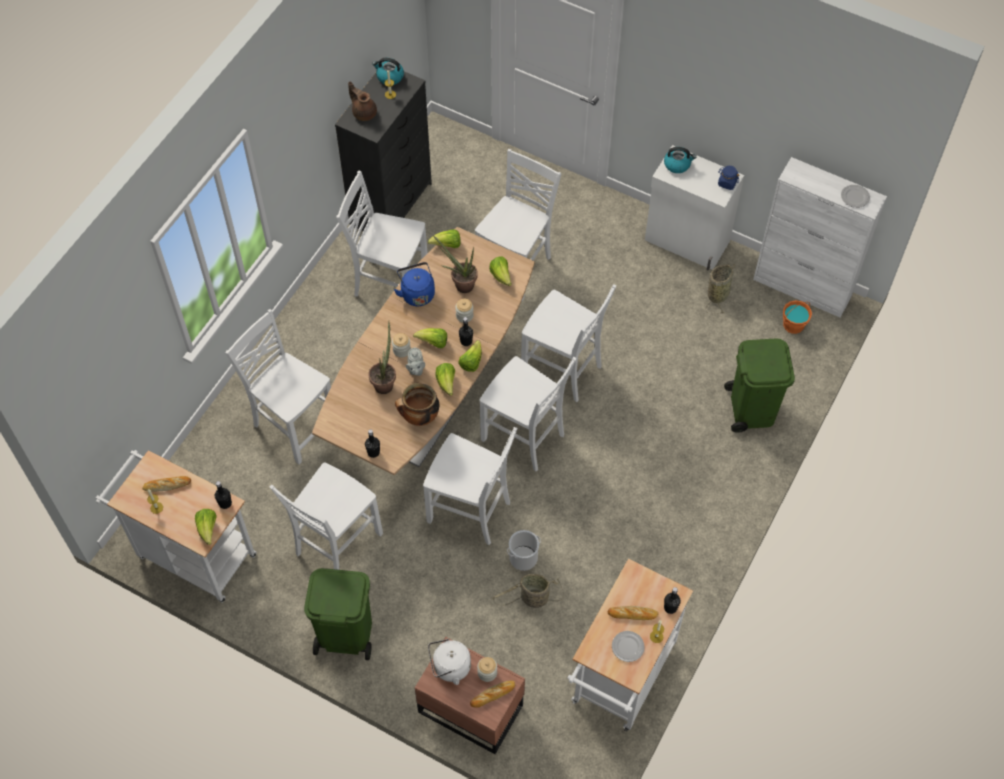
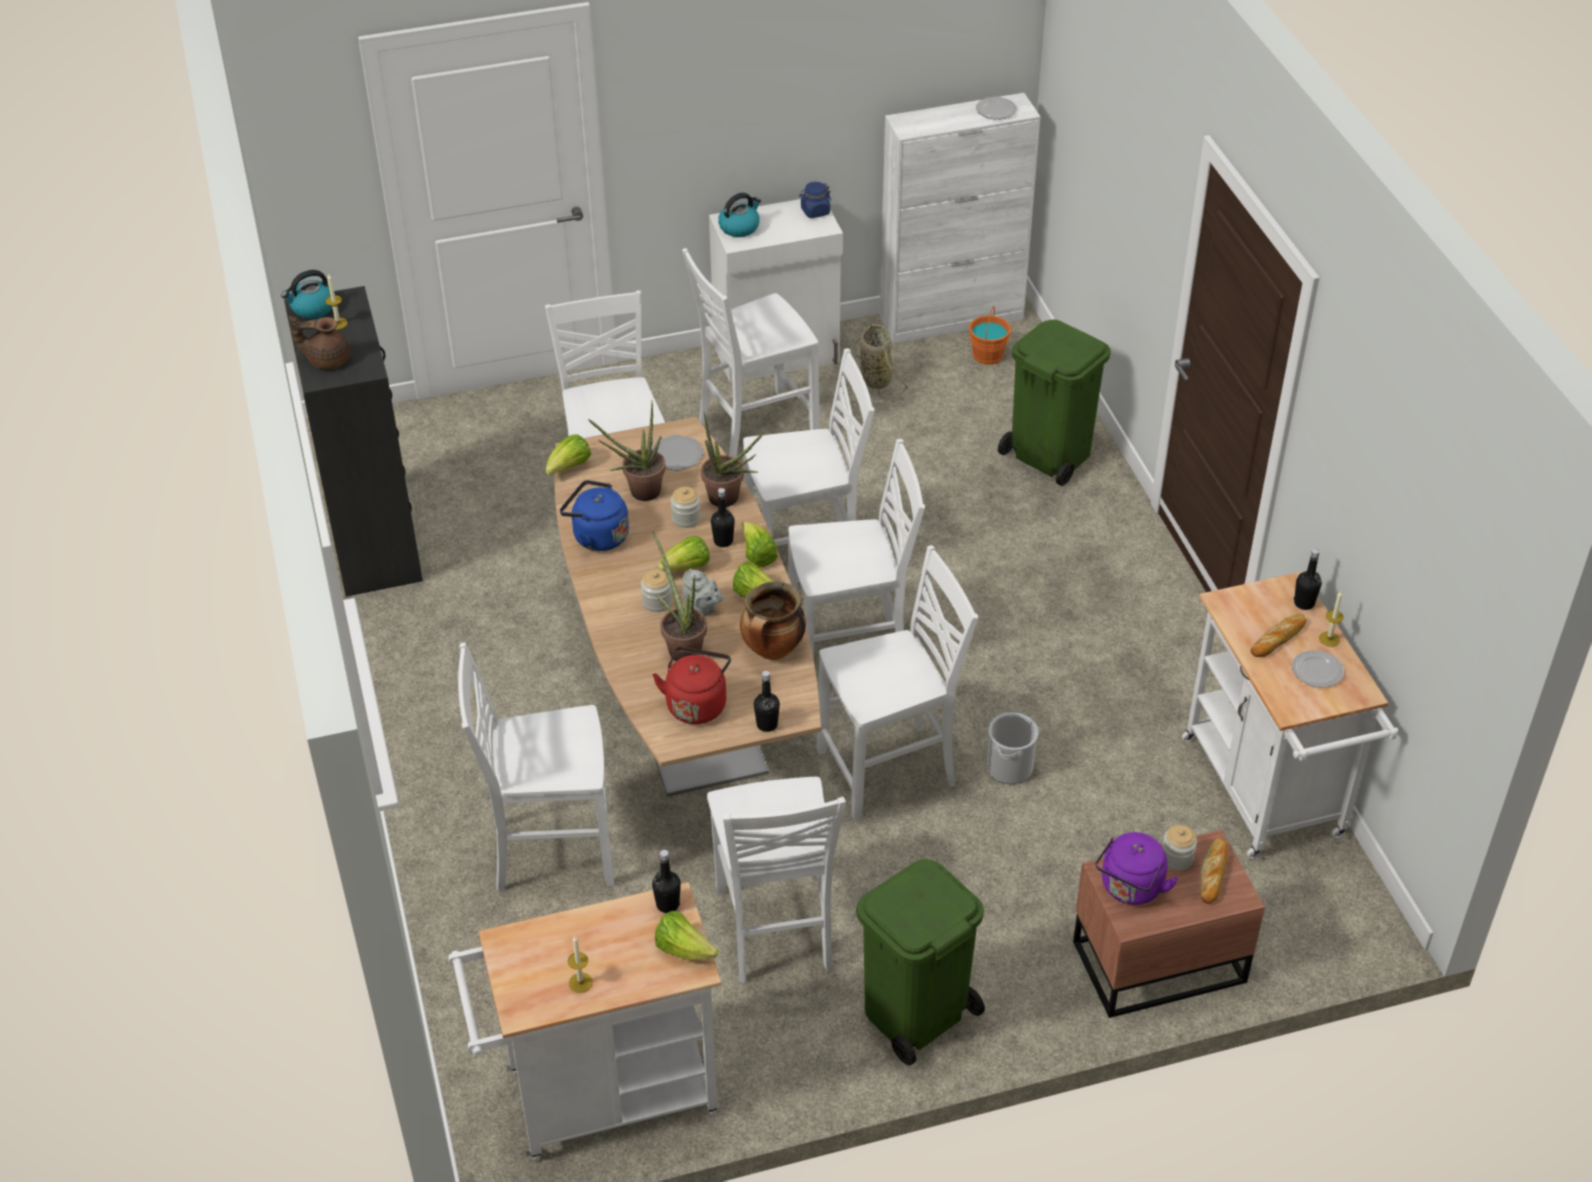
camera: 45 degrees left, 15 degrees down
bread [142,476,191,492] -> none
white chair [336,171,428,297] -> white chair moved to [682,248,820,458]
white kettle [428,639,471,685] -> purple kettle [1095,832,1179,905]
lettuce [489,257,512,286] -> plate [652,435,704,471]
basket [492,574,564,608] -> none
none -> red kettle [653,647,731,724]
none -> potted plant [701,411,764,507]

